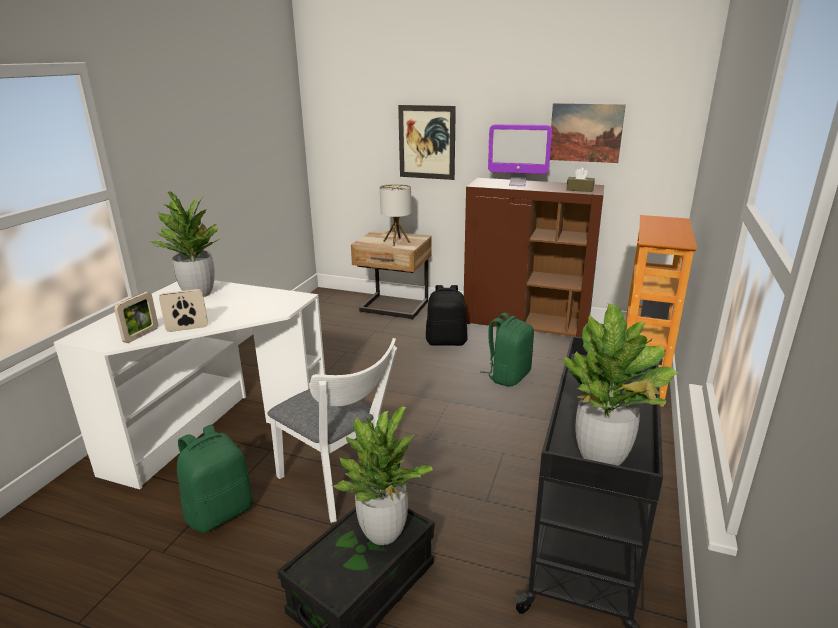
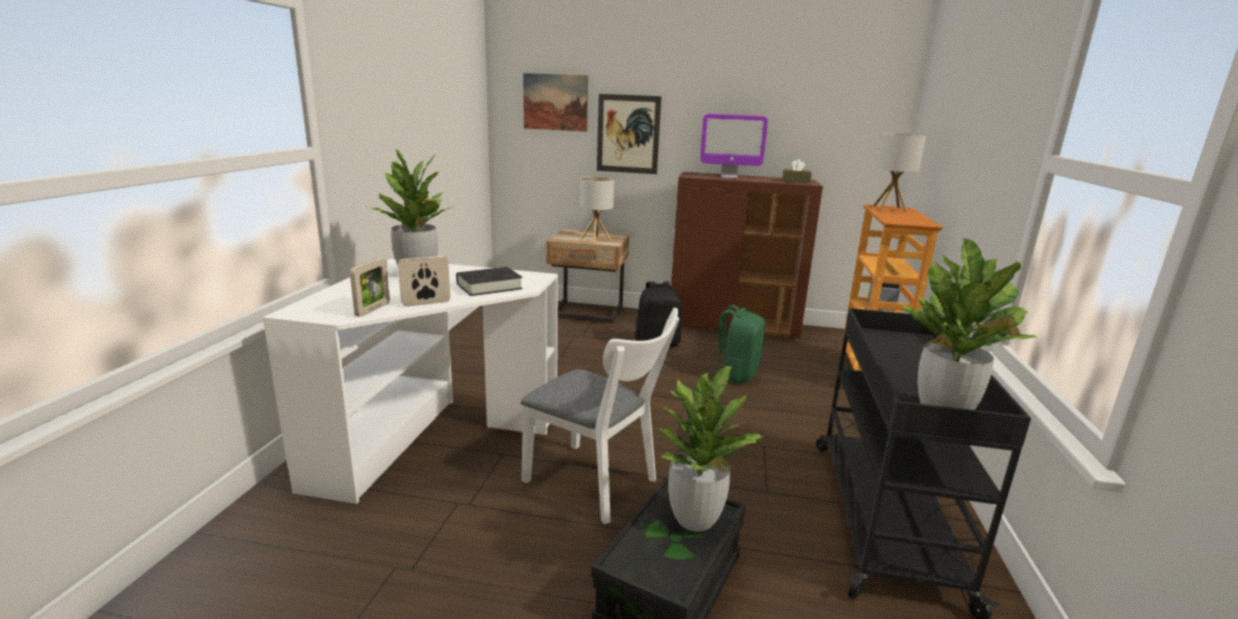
camera: 10 degrees left, 5 degrees down
green backpack [177,424,252,533] -> none
picture [550,103,626,163] -> picture moved to [523,73,588,132]
none -> black book [456,267,523,296]
none -> table lamp [873,133,926,212]

